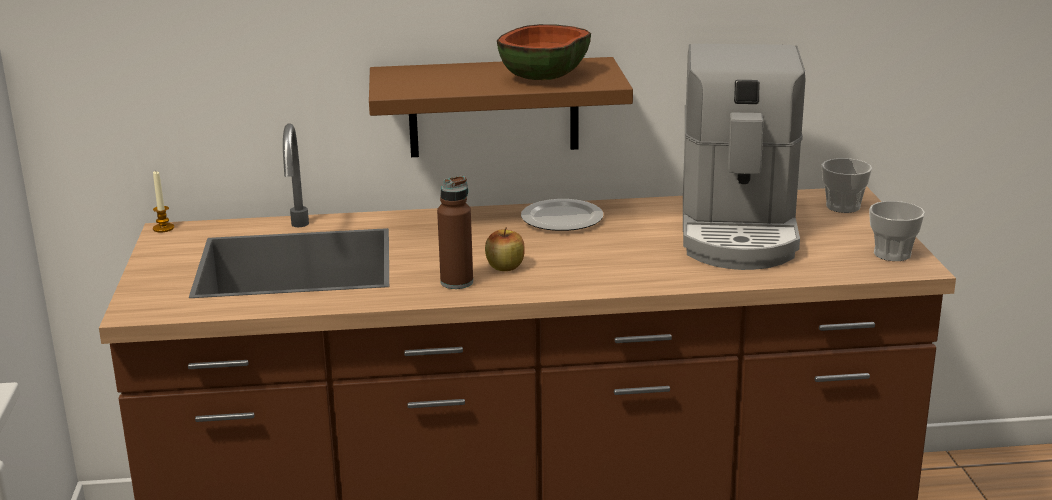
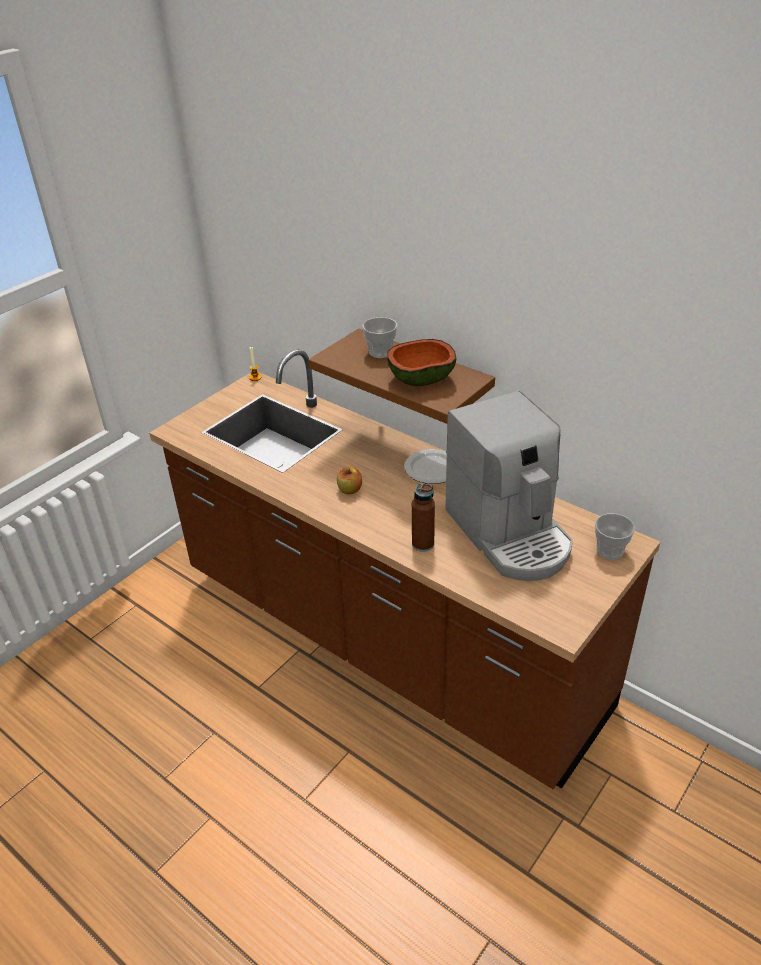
camera: 45 degrees right, 15 degrees up
brown bottle [437,176,473,289] -> brown bottle moved to [412,483,435,552]
coffee machine [683,44,806,270] -> coffee machine turned 75 degrees counterclockwise [445,391,573,581]
cup [869,201,925,261] -> cup moved to [362,317,397,358]

